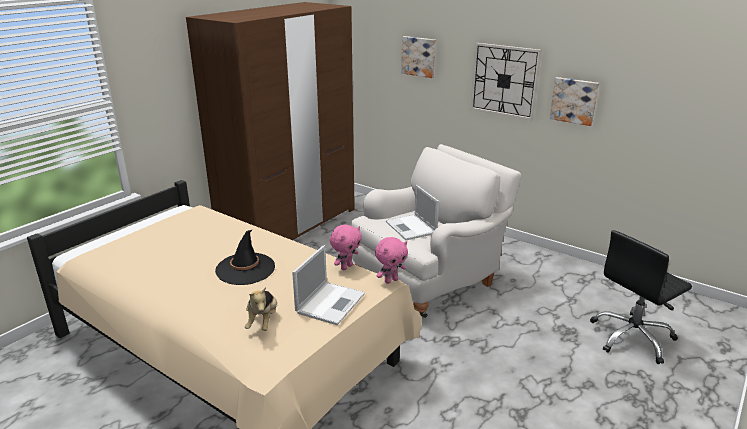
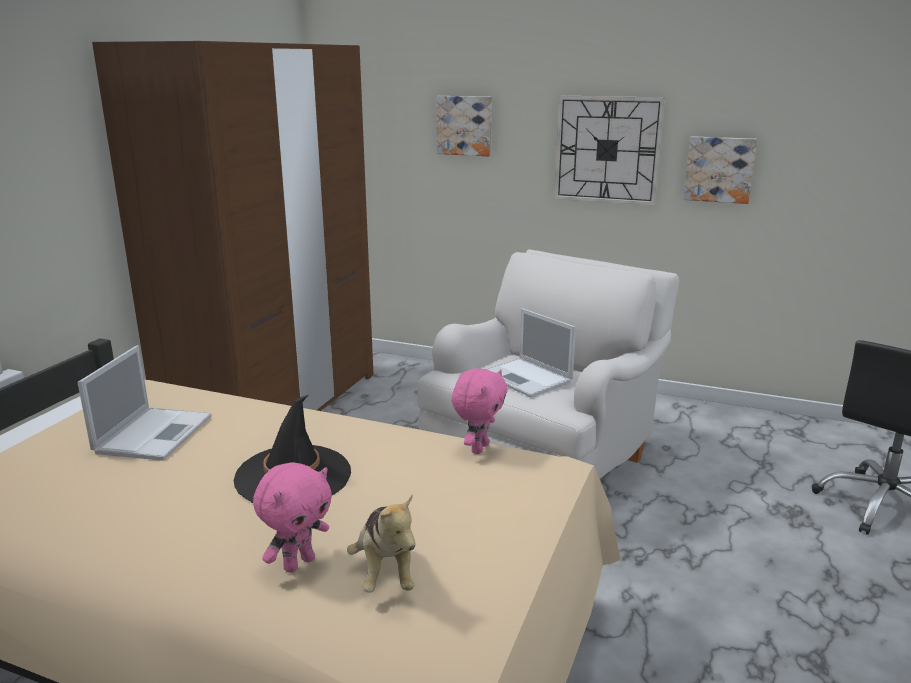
camera: 15 degrees left, 5 degrees down
laptop [292,245,365,325] -> laptop moved to [78,345,211,461]
pink plush toy [375,237,408,284] -> pink plush toy moved to [253,462,332,573]

